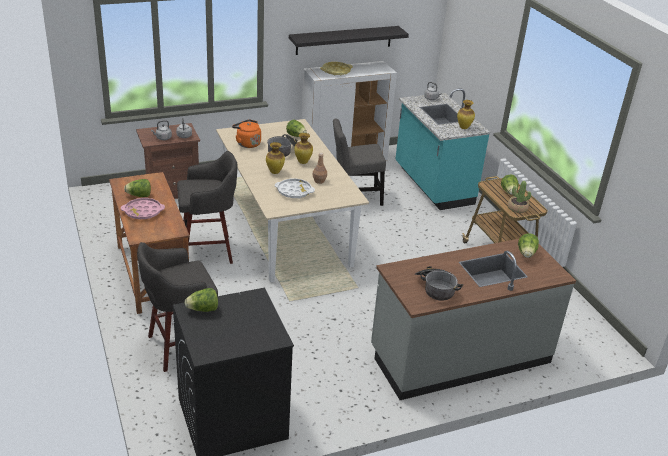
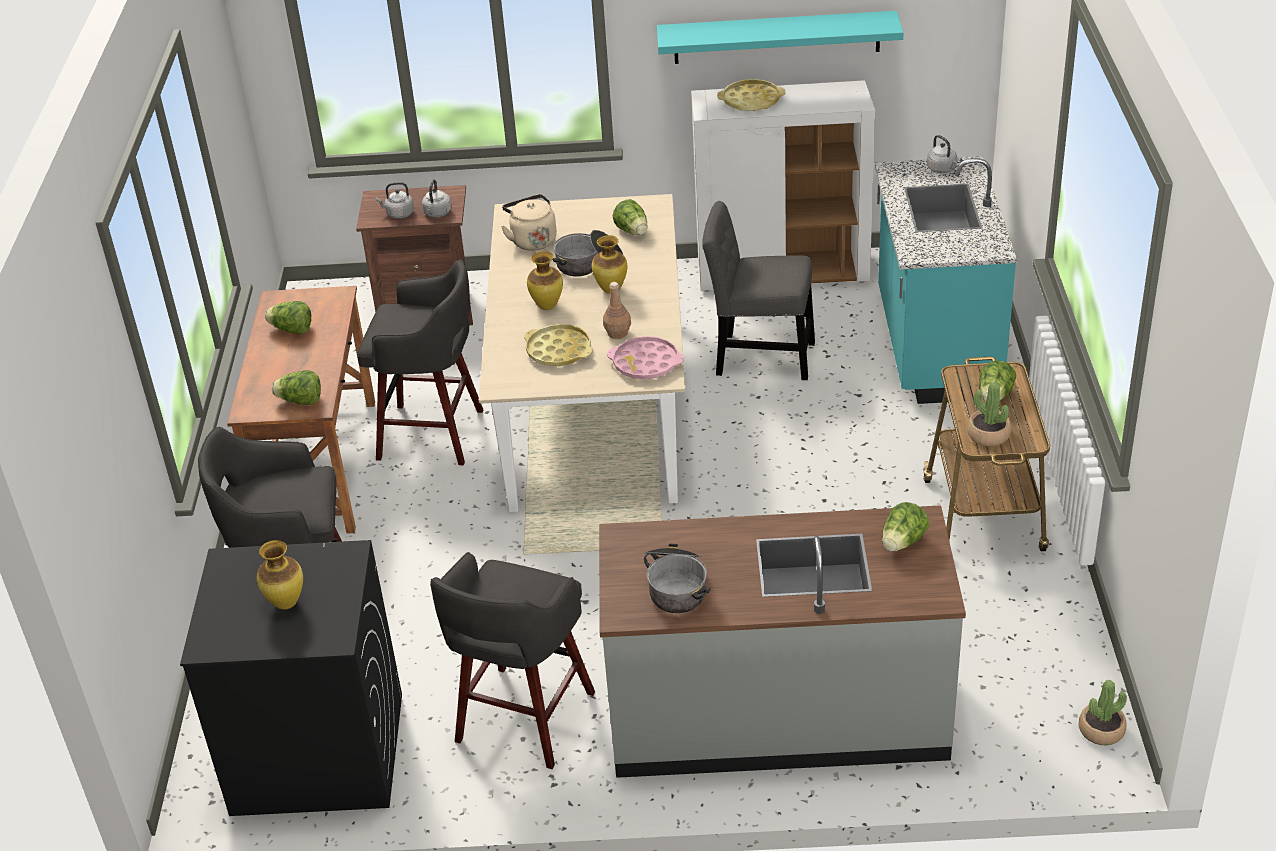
camera: 25 degrees right, 5 degrees up
pink tray [121,198,165,220] -> pink tray moved to [607,336,684,379]
lettuce [185,288,218,312] -> lettuce moved to [272,370,321,405]
orange kettle [232,119,261,148] -> beige kettle [501,194,557,251]
white tray [275,178,315,198] -> yellow tray [524,324,593,366]
black shelf [289,26,409,55] -> turquoise shelf [657,11,904,64]
vase [457,100,475,129] -> vase moved to [257,540,303,609]
none -> grey stool [430,552,595,769]
none -> potted plant [1079,680,1127,745]

